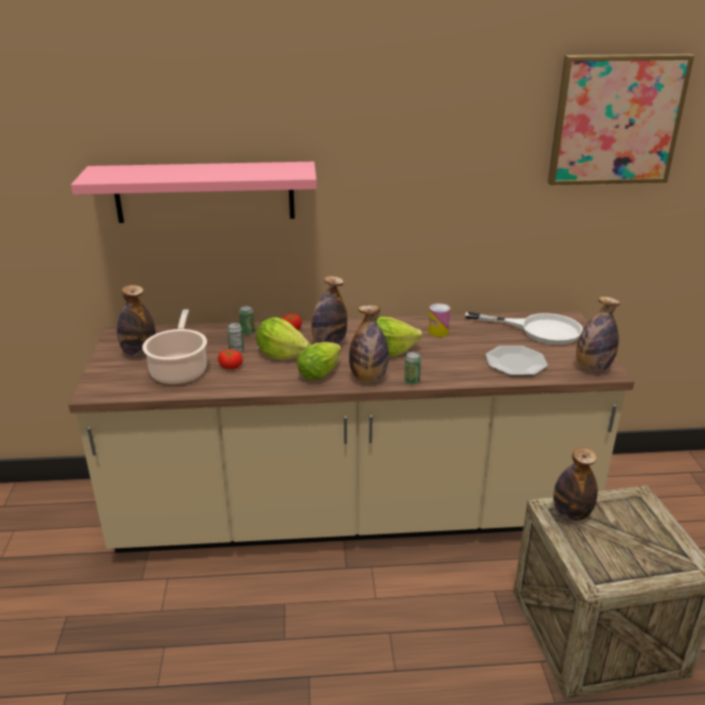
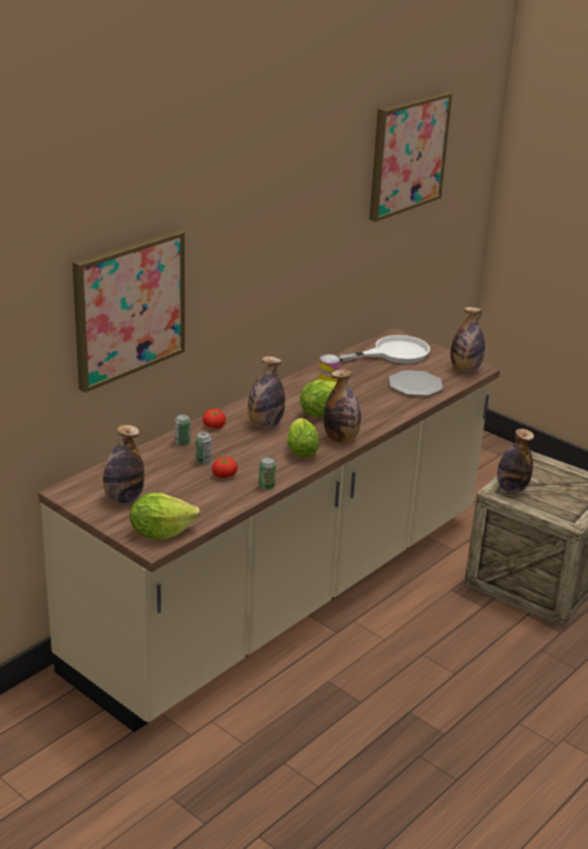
camera: 45 degrees left, 0 degrees up
pink shelf [71,162,317,223] -> picture [72,229,185,393]
cooking pot [142,310,207,384] -> none
lettuce [256,317,311,360] -> lettuce moved to [130,493,200,539]
can [404,352,421,384] -> can moved to [259,457,276,490]

